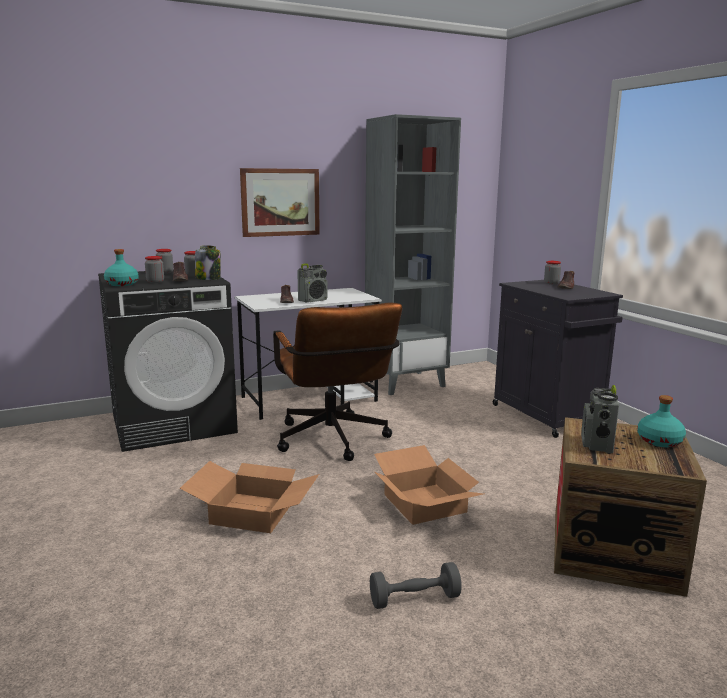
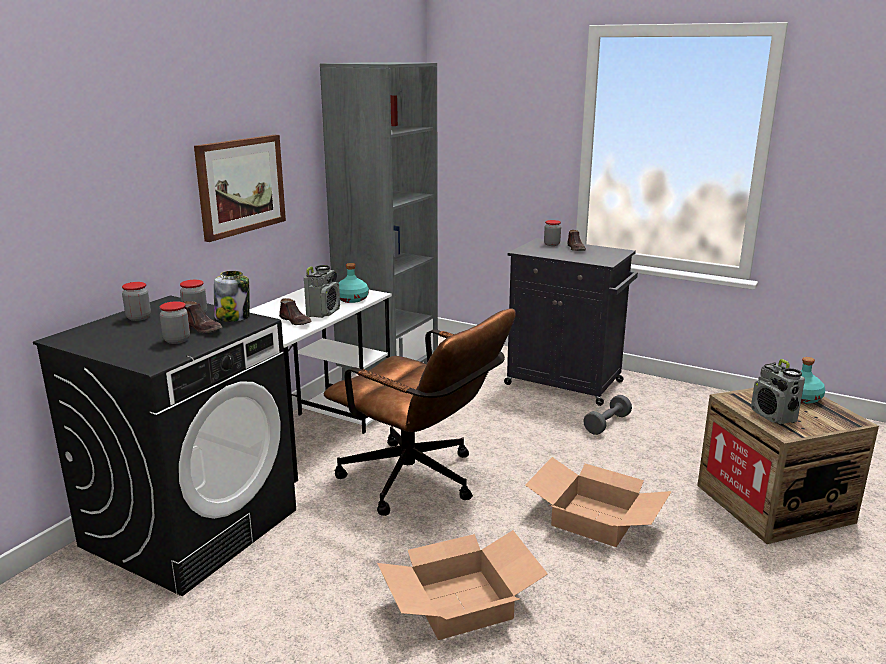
camera: 35 degrees left, 5 degrees up
turquoise bottle [104,249,138,286] -> turquoise bottle moved to [339,263,369,303]
grey dumbbell [370,562,462,609] -> grey dumbbell moved to [583,395,632,435]

